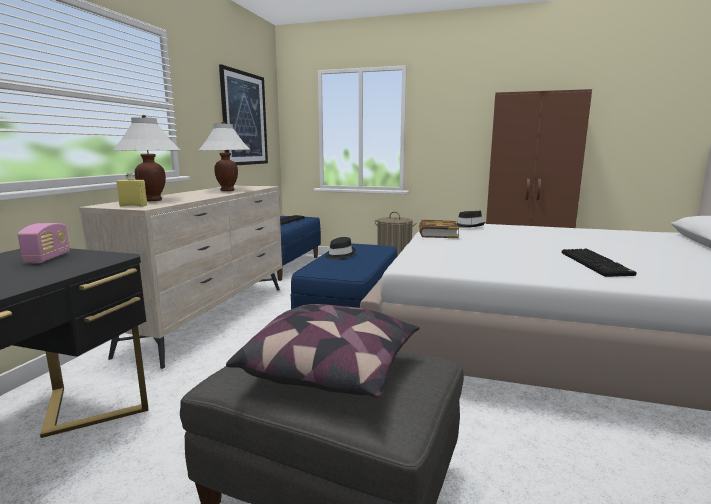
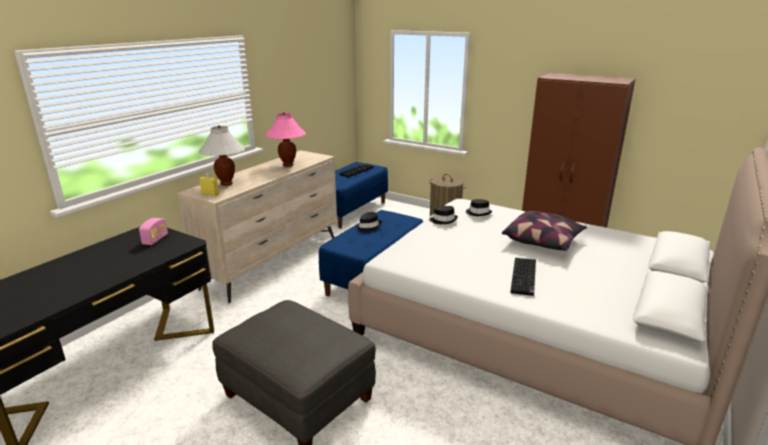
camera: 15 degrees right, 10 degrees up
white table lamp [199,121,251,191] -> pink table lamp [265,112,306,167]
picture [219,64,268,165] -> none
pillow [226,304,420,398] -> pillow moved to [502,211,587,251]
book [419,220,459,238] -> black hat [429,206,458,224]

